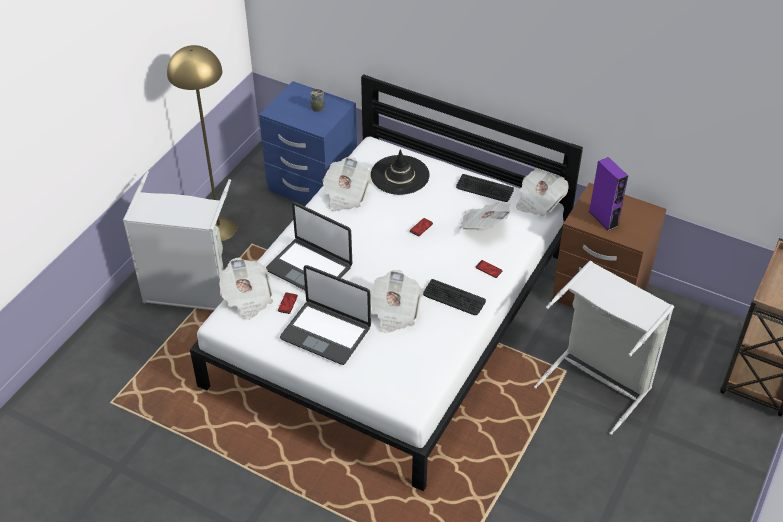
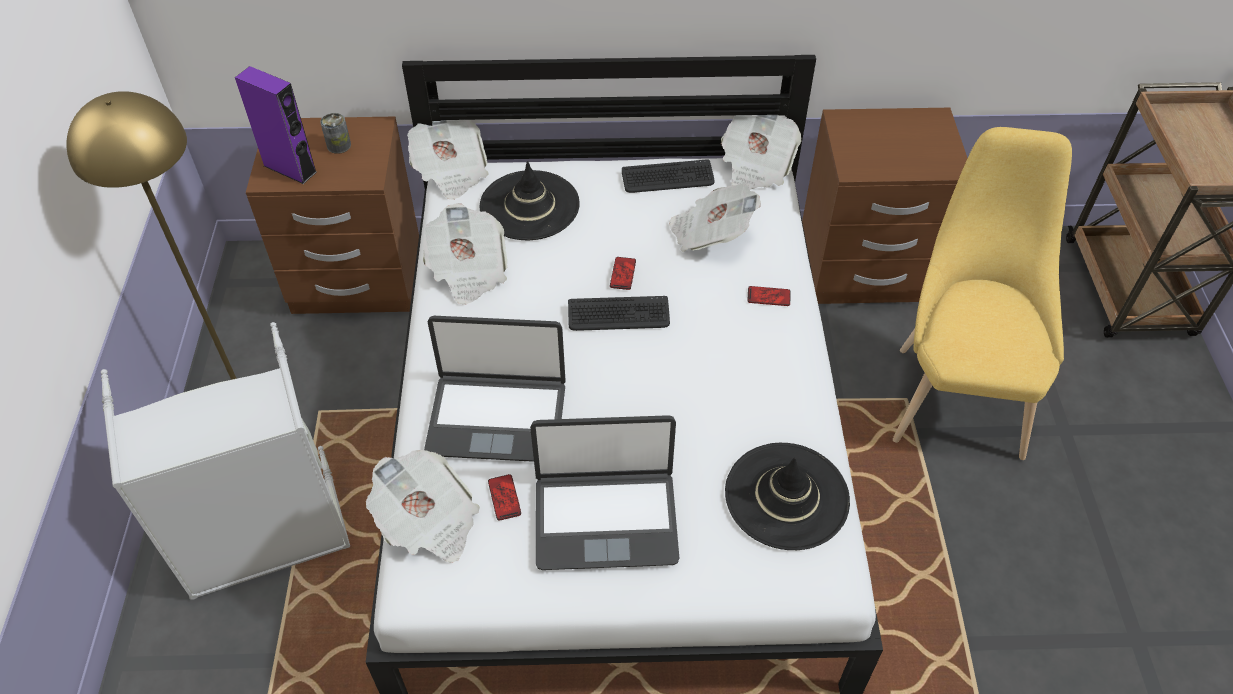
camera: 30 degrees left, 5 degrees up
blue nightstand [259,81,357,205] -> brown nightstand [246,117,419,314]
newspaper [370,270,422,333] -> newspaper moved to [407,120,489,200]
keyboard [423,279,486,315] -> keyboard moved to [568,296,670,331]
grey laundry basket [534,261,674,435] -> yellow chair [893,127,1072,460]
purple speaker [589,157,628,231] -> purple speaker moved to [235,66,317,184]
none -> black hat [725,443,850,550]

